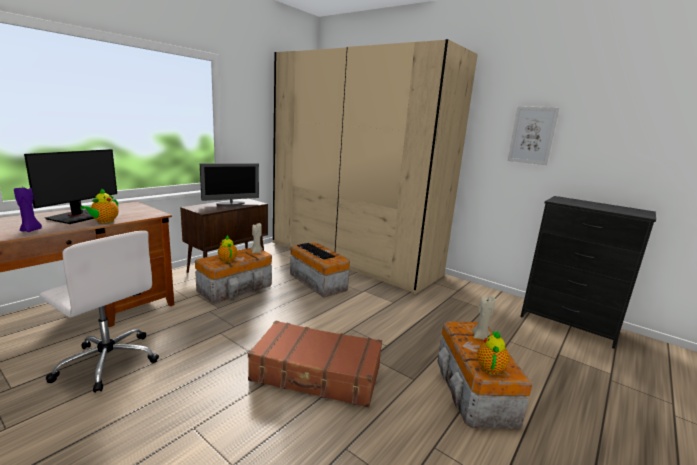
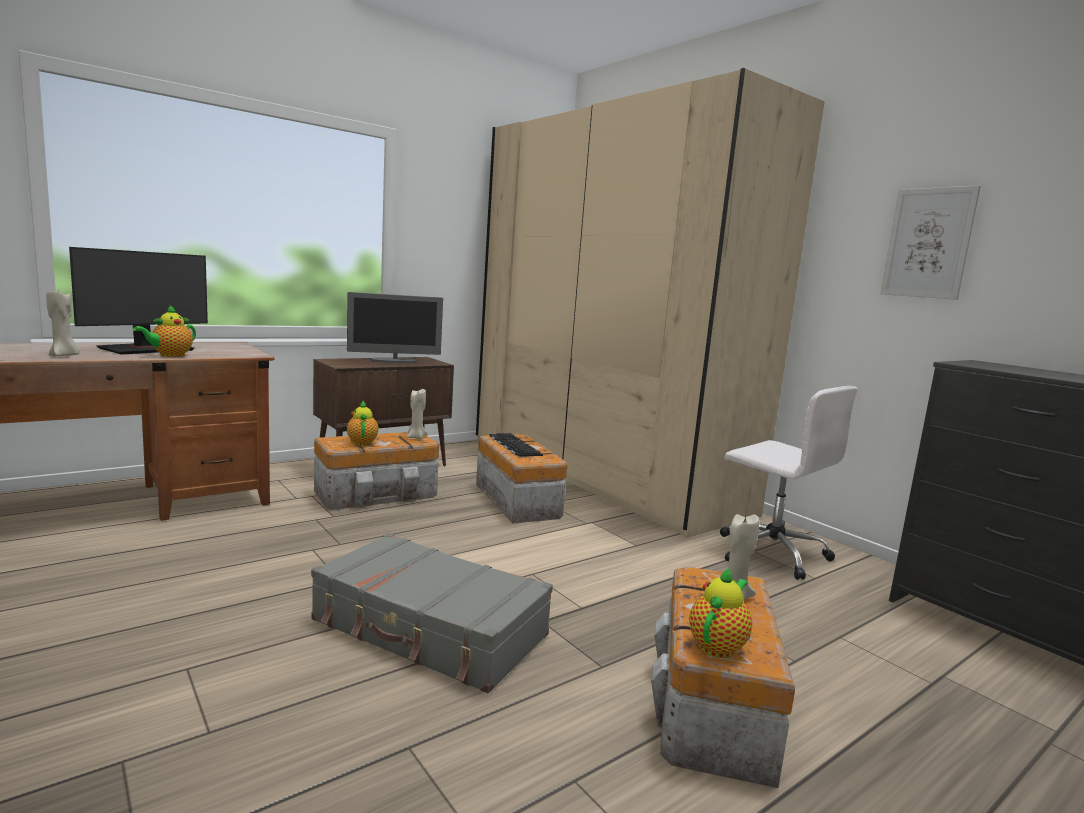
camera: 15 degrees right, 5 degrees down
purple candle [14,186,42,232] -> beige candle [46,290,80,356]
white office chair [39,231,159,393] -> white office chair moved to [720,386,858,580]
brown suitcase [248,321,382,408] -> grey suitcase [311,533,553,693]

